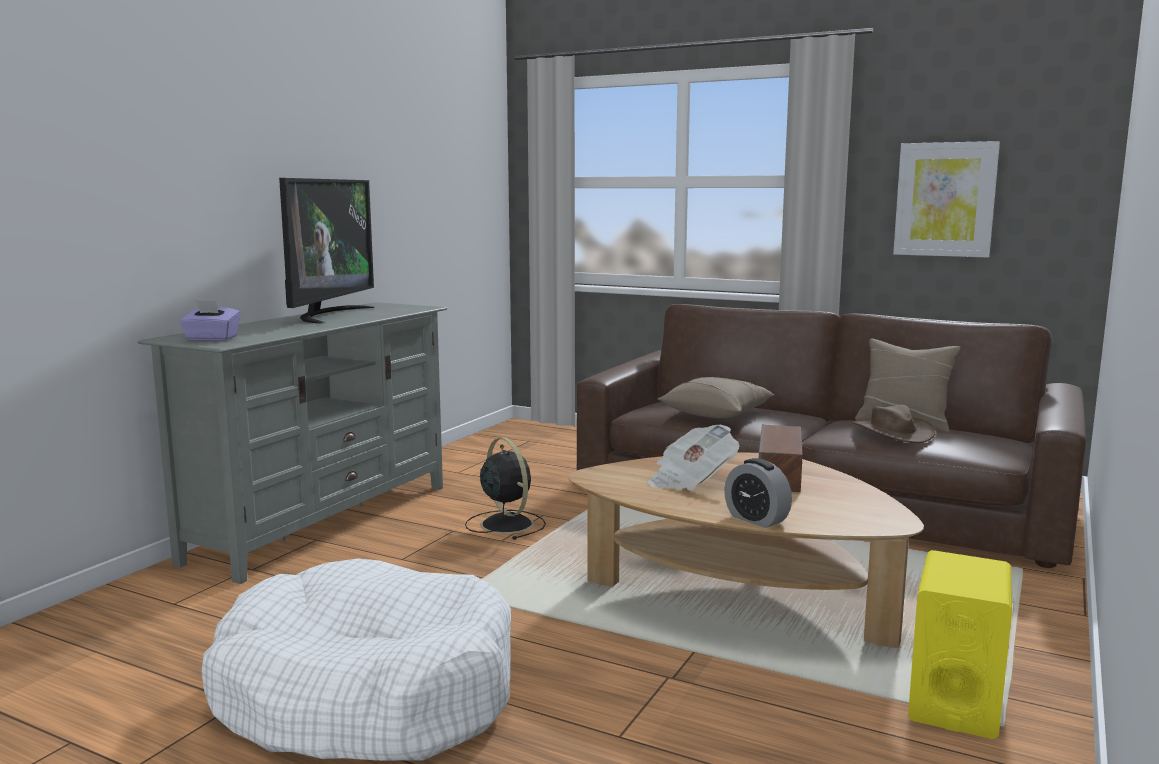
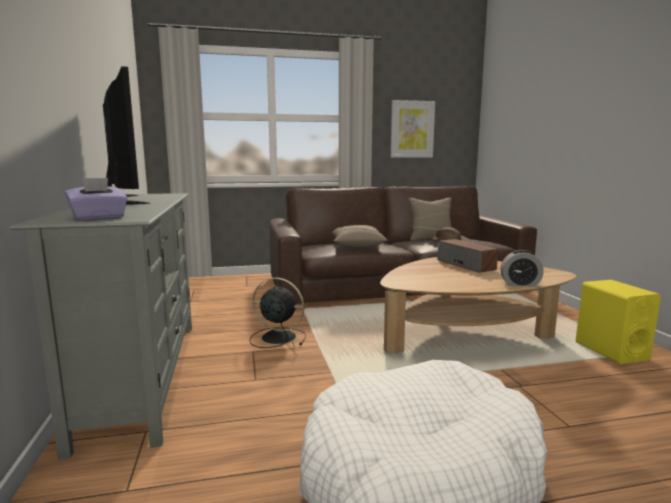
camera: 40 degrees left, 0 degrees up
newspaper [648,425,739,490] -> none

